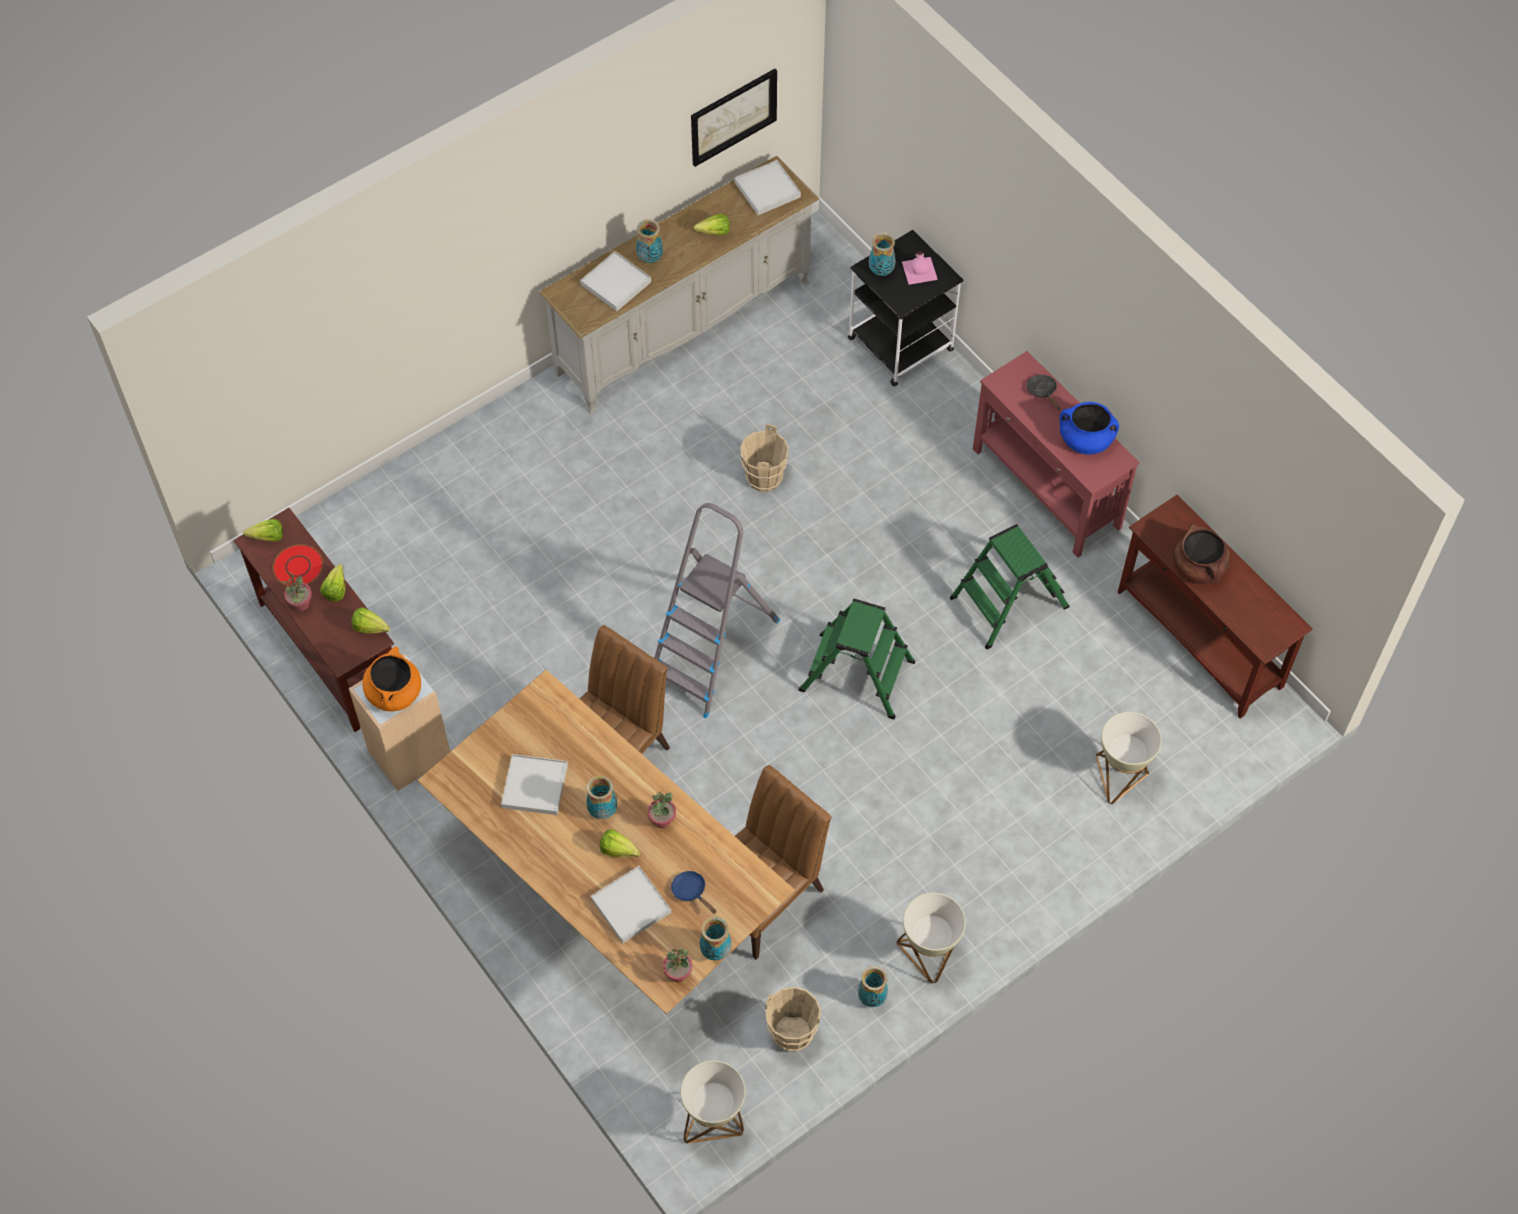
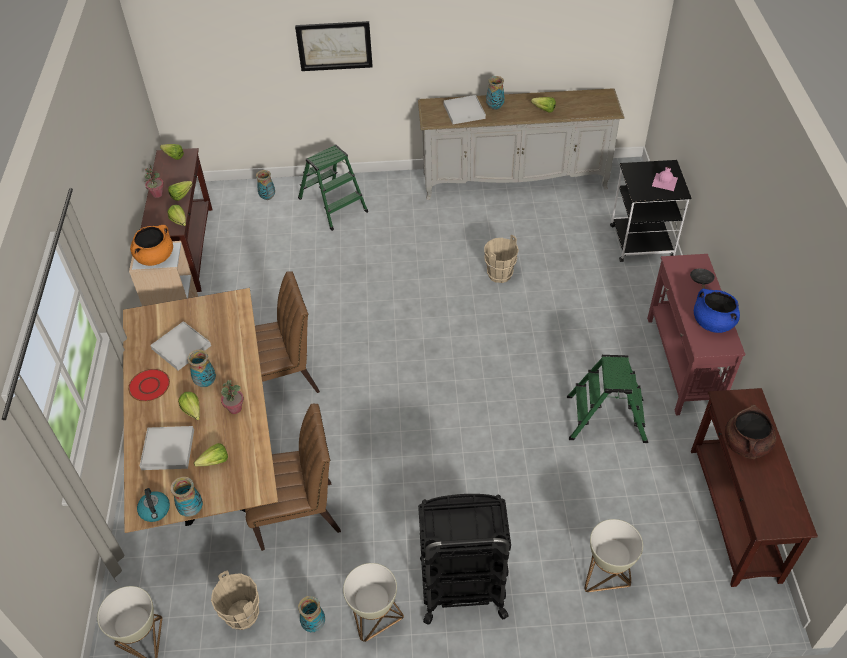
camera: 35 degrees right, 10 degrees down
red plate [273,544,323,586] -> red plate moved to [128,369,170,402]
grey step ladder [654,503,780,718] -> none
potted plant [663,948,693,982] -> kettle [137,488,170,522]
blue frying pan [671,871,717,914] -> lettuce [194,443,228,467]
picture [691,69,777,167] -> picture moved to [295,21,373,71]
white tray [735,160,801,215] -> none
green step ladder [798,598,915,719] -> green step ladder moved to [298,144,368,231]
vase [869,233,895,276] -> vase moved to [256,170,275,200]
none -> black cart [418,494,511,624]

